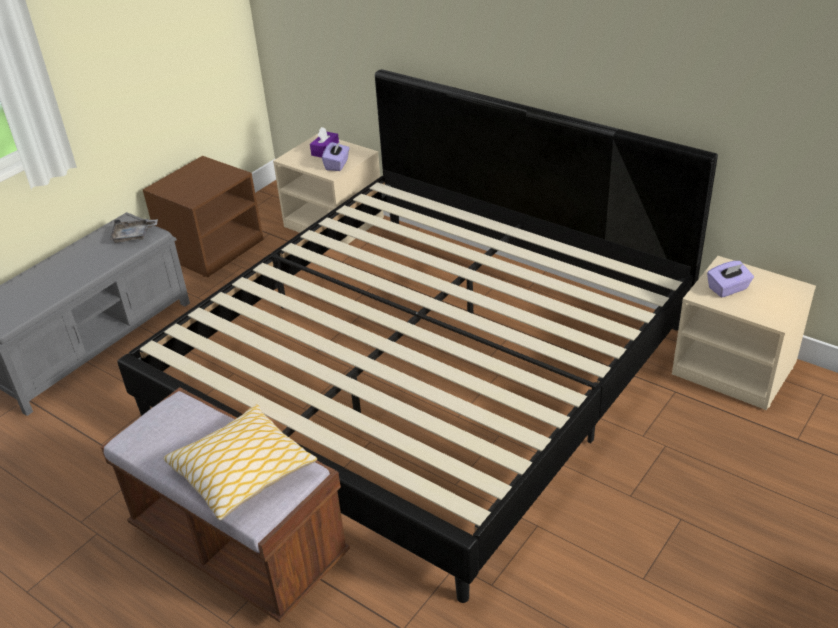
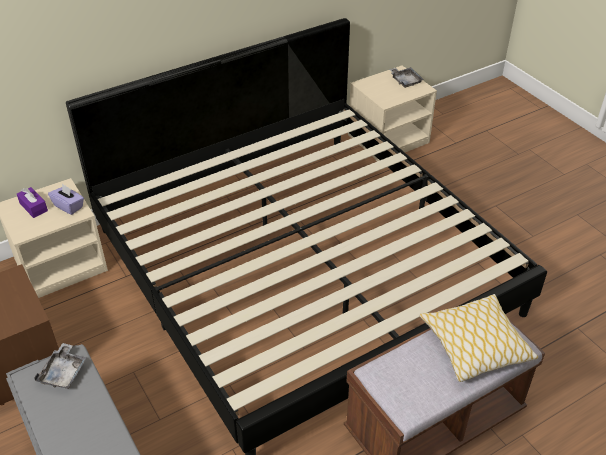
camera: 70 degrees left, 5 degrees up
purple tissue box [707,261,754,298] -> none
none -> grey tray [389,67,424,88]

